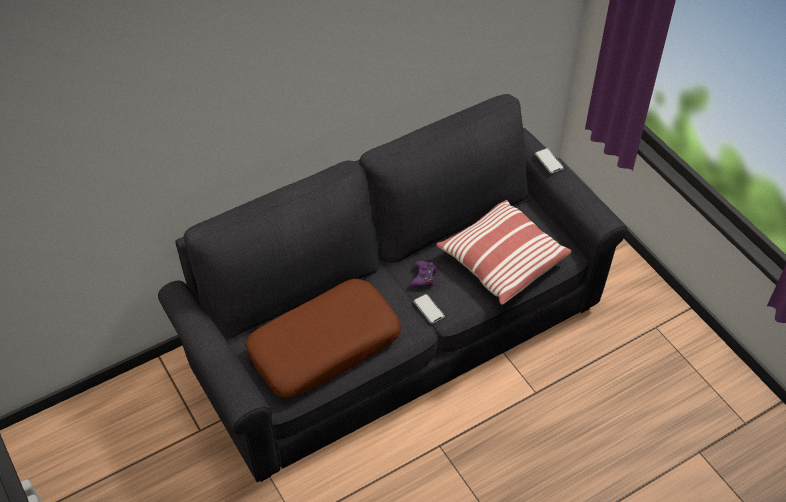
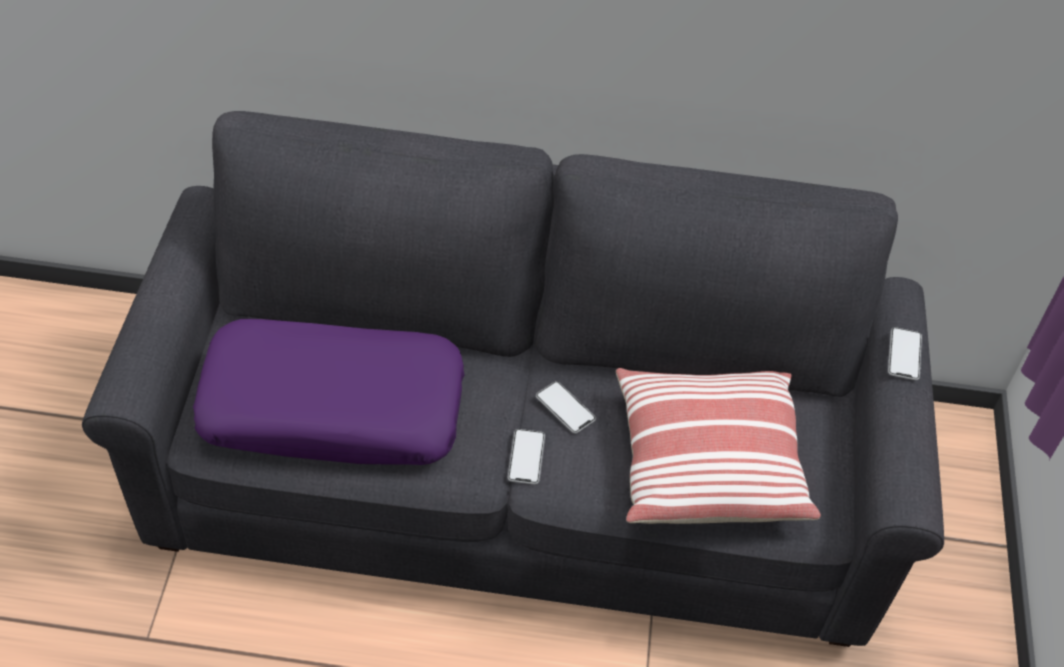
camera: 35 degrees right, 0 degrees up
brown pillow [245,279,401,398] -> purple pillow [193,319,465,465]
purple game controller [410,261,437,287] -> phone [536,381,596,433]

